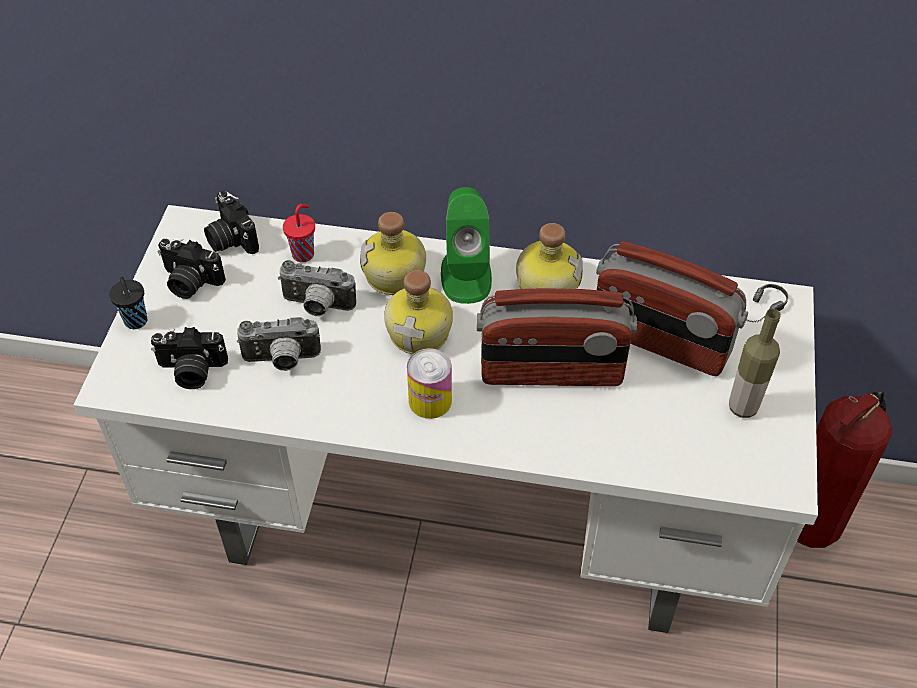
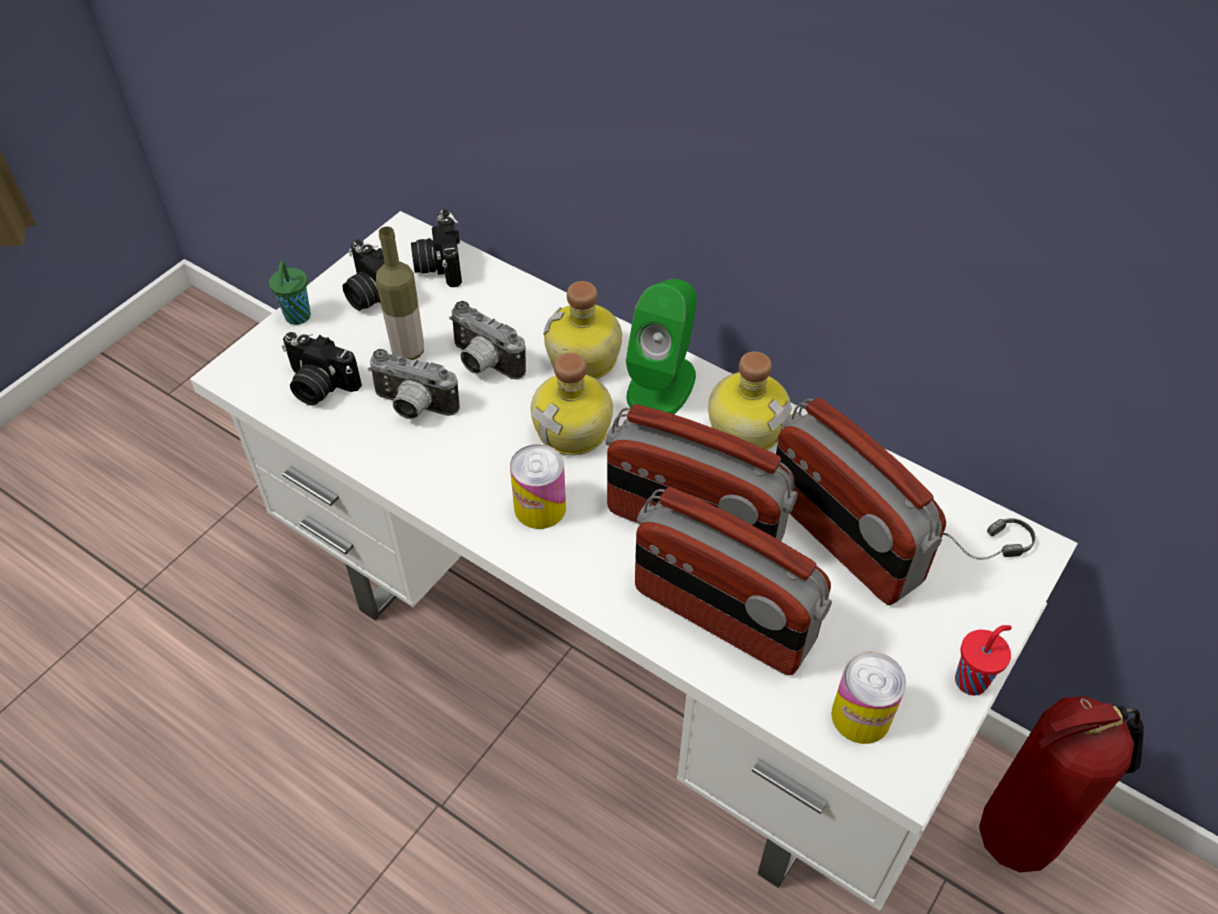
camera: 25 degrees right, 0 degrees up
black cup [109,277,147,329] -> green cup [269,261,311,325]
red cup [283,204,315,262] -> red cup moved to [955,625,1012,695]
bottle [729,309,781,418] -> bottle moved to [376,226,424,360]
none -> radio [635,487,832,675]
none -> can [831,651,906,744]

